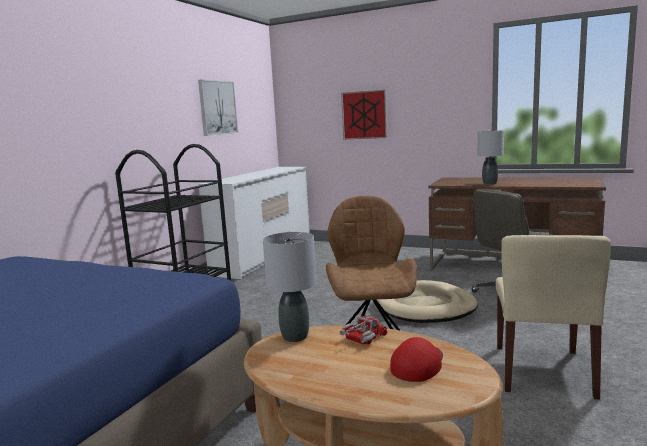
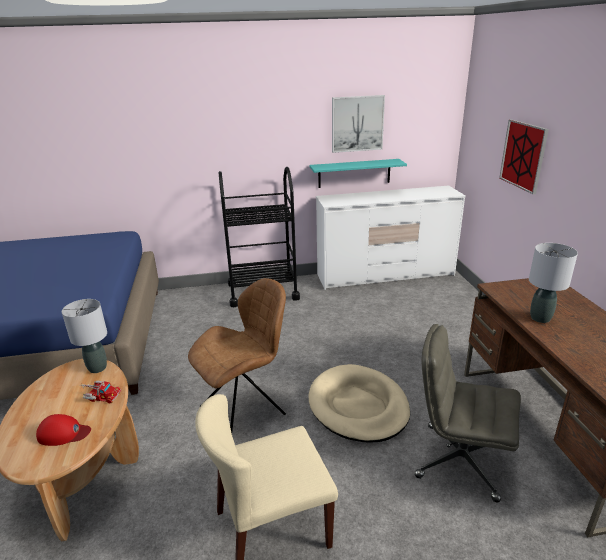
camera: 55 degrees right, 15 degrees up
none -> turquoise shelf [309,159,407,188]

